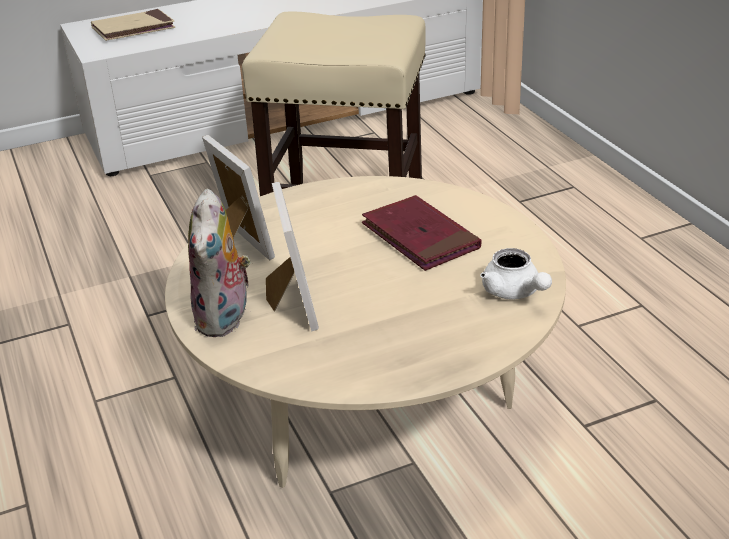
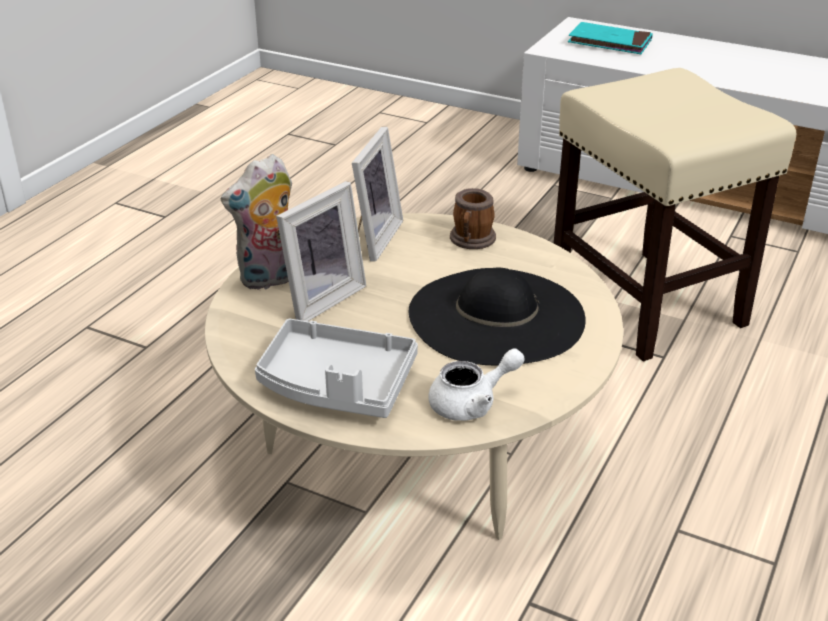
camera: 50 degrees right, 0 degrees up
beige book [91,9,175,41] -> turquoise book [568,22,653,54]
red book [362,195,482,271] -> black hat [409,267,586,365]
white teapot [480,248,552,300] -> white teapot turned 135 degrees counterclockwise [428,349,524,421]
none -> grey tray [255,319,418,418]
none -> mug [450,188,496,249]

